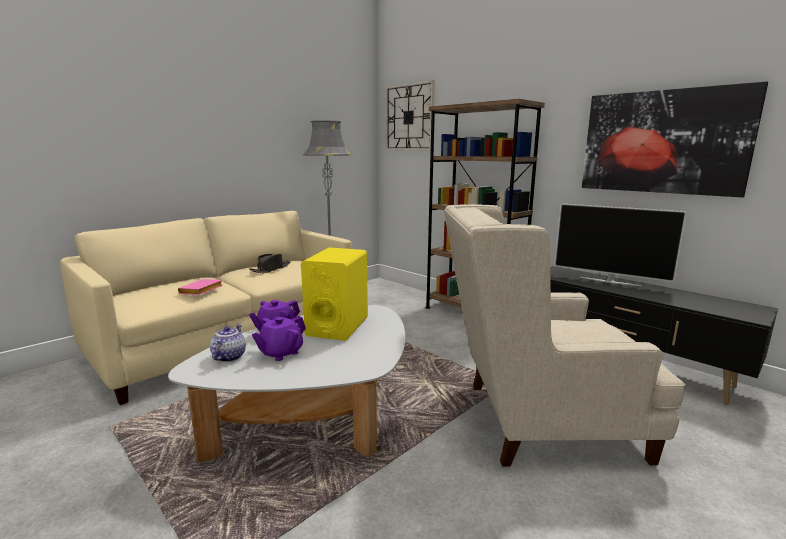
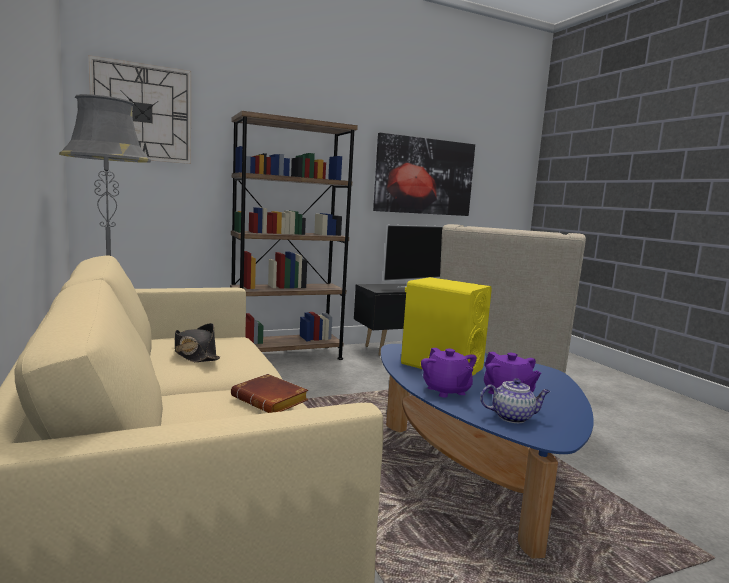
camera: 70 degrees left, 5 degrees down
white coffee table [168,305,405,462] -> blue coffee table [381,344,594,559]
pink book [178,279,223,295] -> brown book [231,374,308,413]
teapot [210,325,246,362] -> teapot turned 150 degrees clockwise [480,378,550,423]

